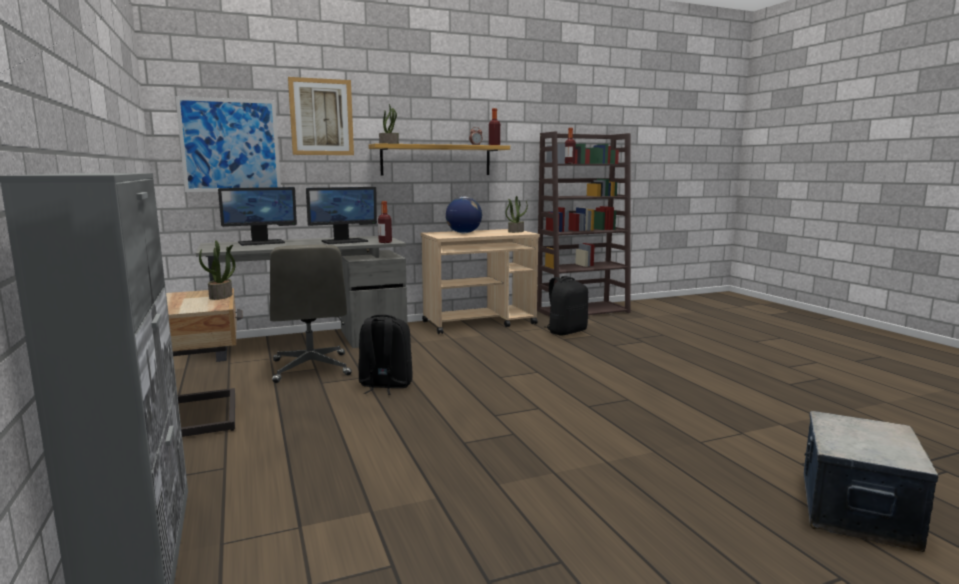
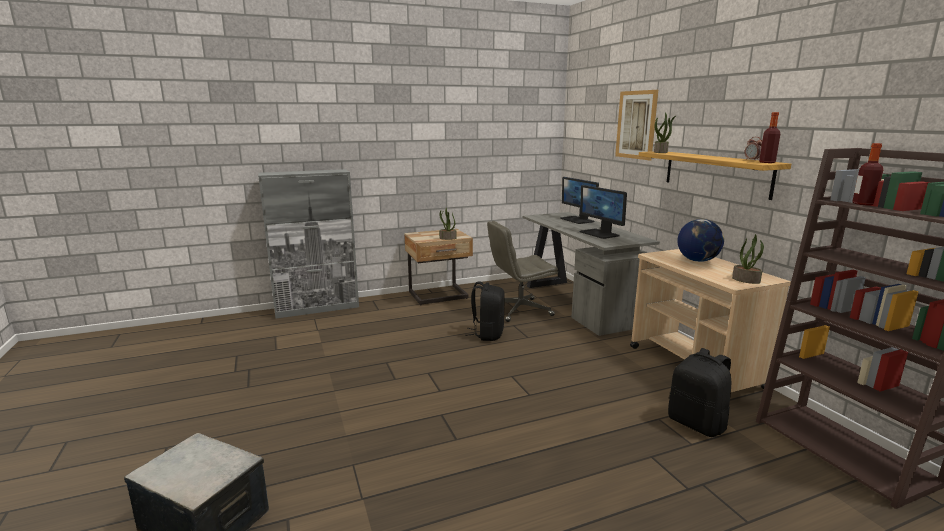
camera: 90 degrees right, 5 degrees up
picture [175,96,281,192] -> none
bottle [378,201,392,243] -> none

